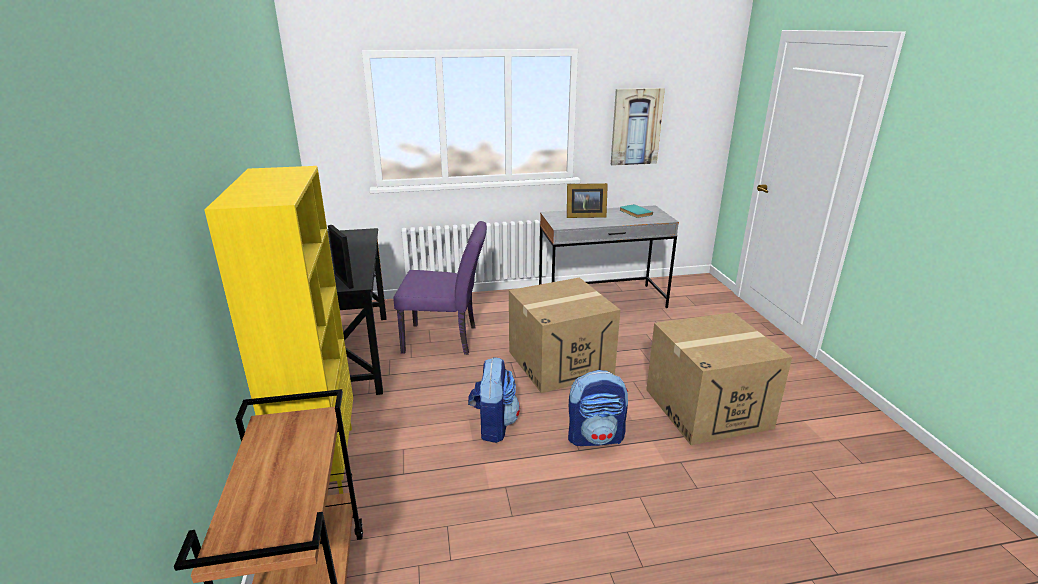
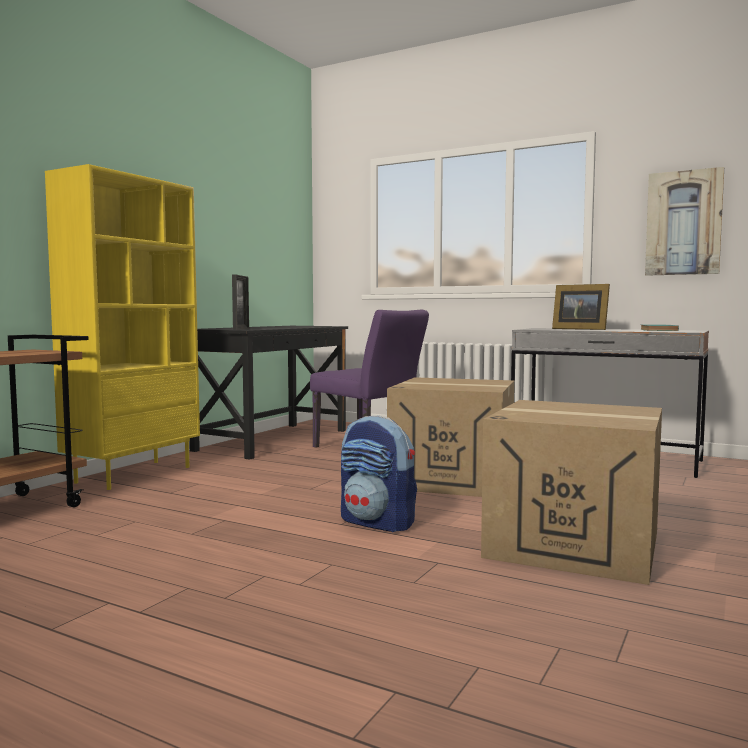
camera: 40 degrees right, 20 degrees down
backpack [468,357,520,443] -> none

